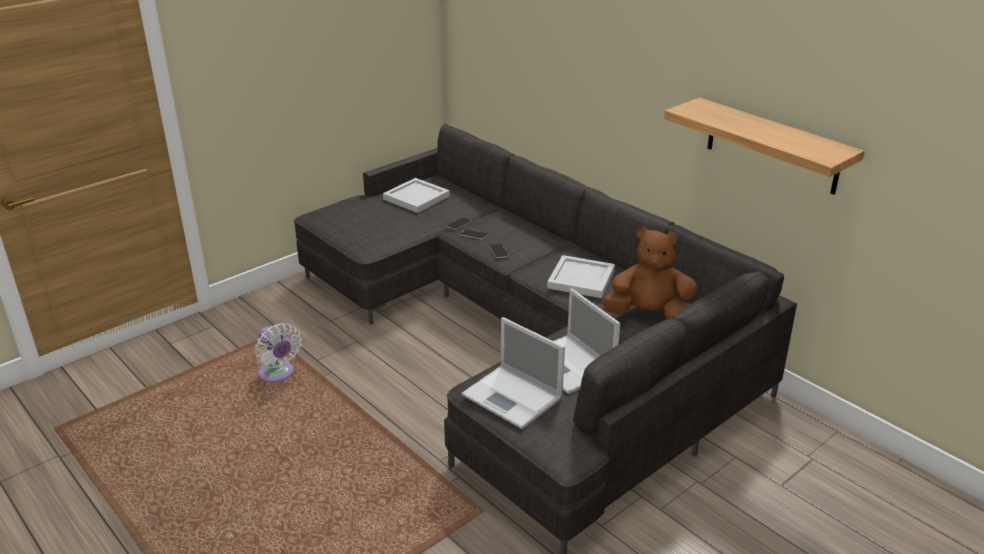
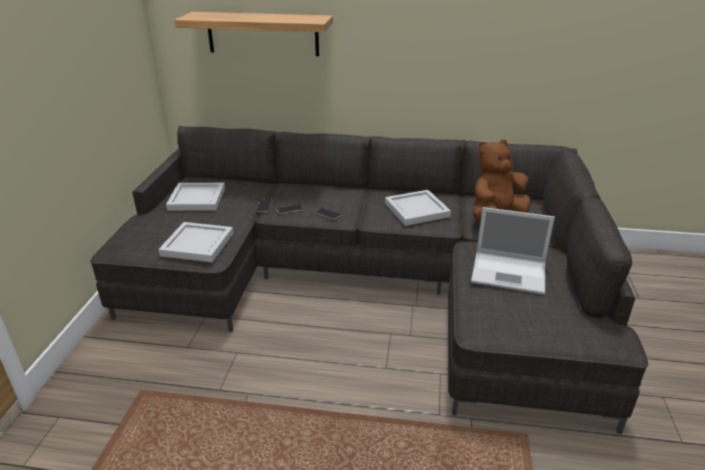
camera: 40 degrees left, 0 degrees up
white fan [255,323,302,383] -> none
laptop [461,317,565,429] -> none
shelf [664,97,865,195] -> shelf moved to [174,12,333,56]
none -> white tray [158,222,234,262]

